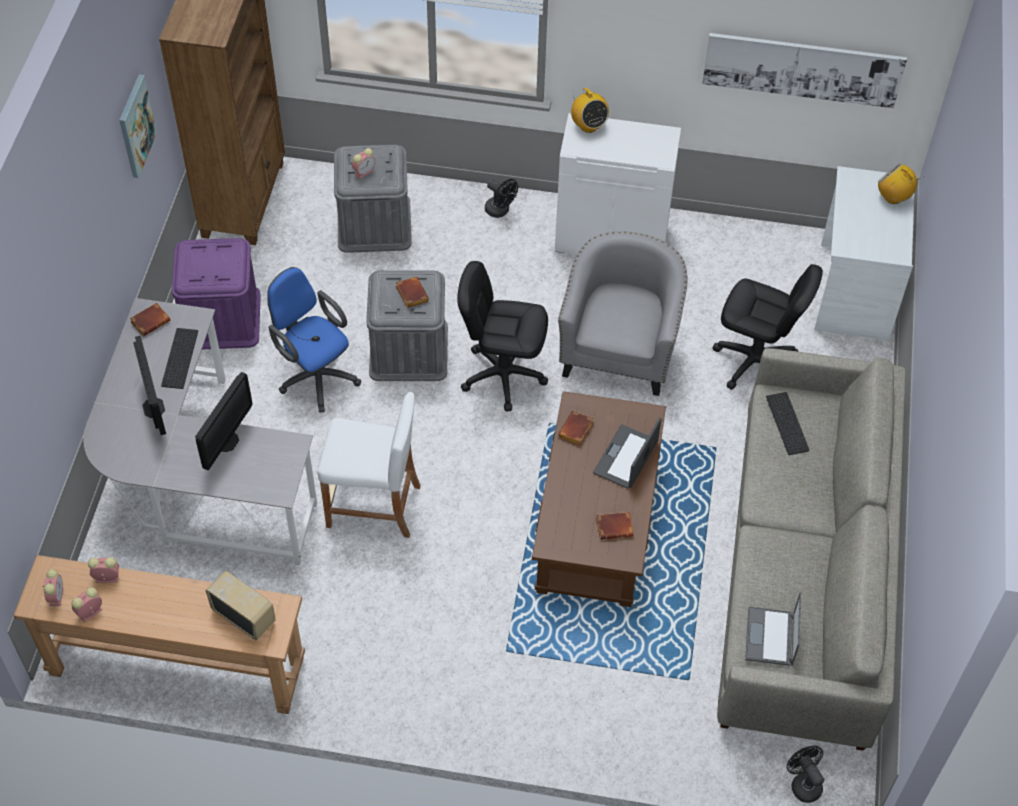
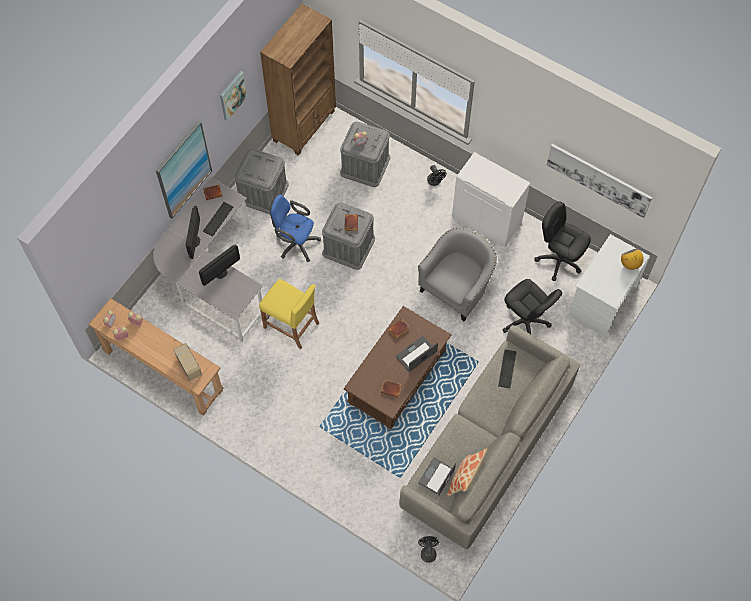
camera: 25 degrees right, 10 degrees up
purple storage box [171,238,261,349] -> grey storage box [234,149,289,214]
blue office chair [267,267,361,412] -> blue office chair turned 45 degrees counterclockwise [270,194,321,262]
white stool [317,392,421,538] -> yellow stool [259,279,319,349]
black office chair [457,261,548,412] -> black office chair moved to [534,201,591,281]
radio [571,88,609,133] -> none
none -> picture [156,121,212,219]
none -> pillow [447,448,487,497]

